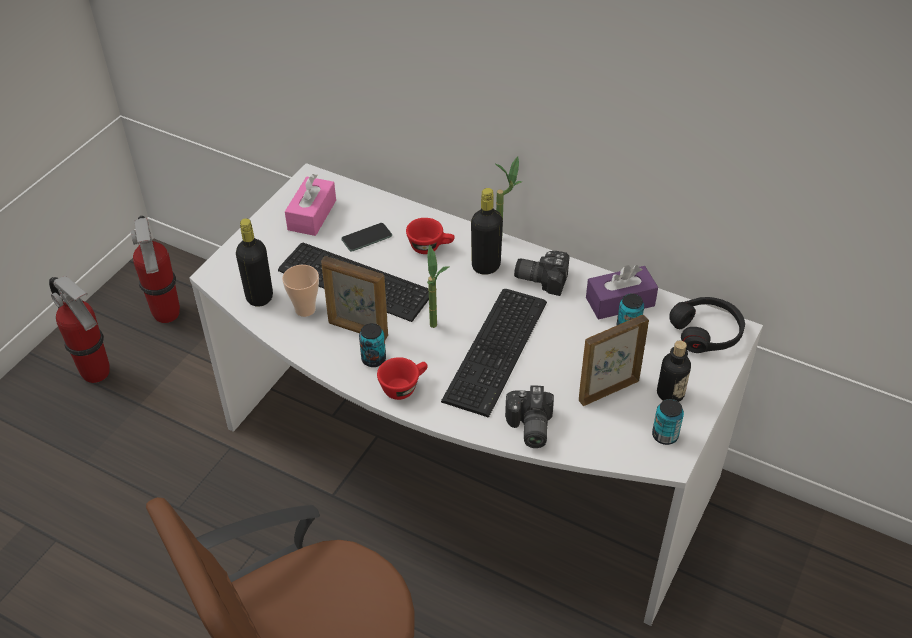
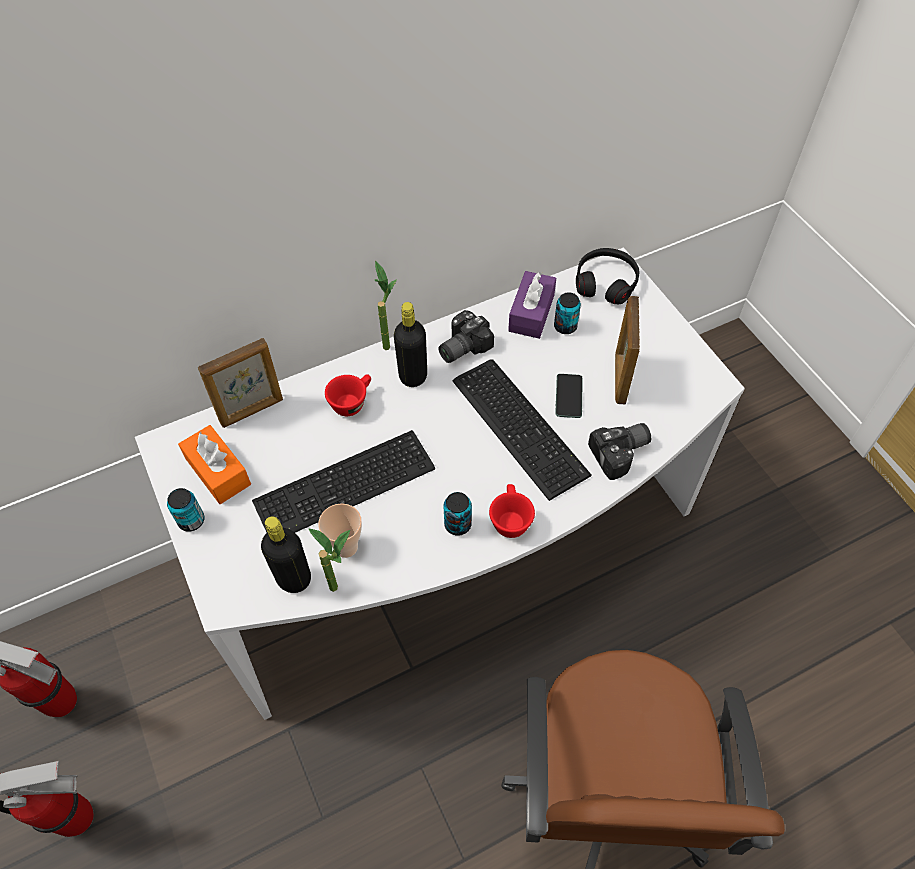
camera: 55 degrees left, 10 degrees up
pink tissue box [285,174,336,236] -> orange tissue box [178,425,251,504]
picture frame [321,256,388,340] -> picture frame moved to [198,338,283,428]
phone [341,223,392,251] -> phone moved to [555,374,583,418]
potted plant [427,245,449,328] -> potted plant moved to [309,529,350,592]
camera [505,385,554,448] -> camera turned 60 degrees counterclockwise [588,423,651,480]
can [652,399,684,445] -> can moved to [167,488,205,532]
bottle [657,340,691,402] -> none

